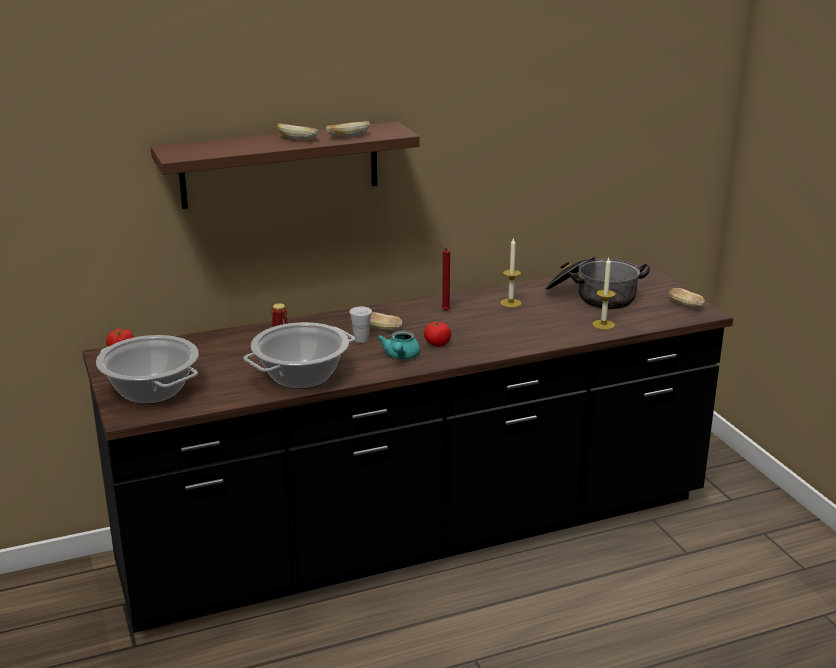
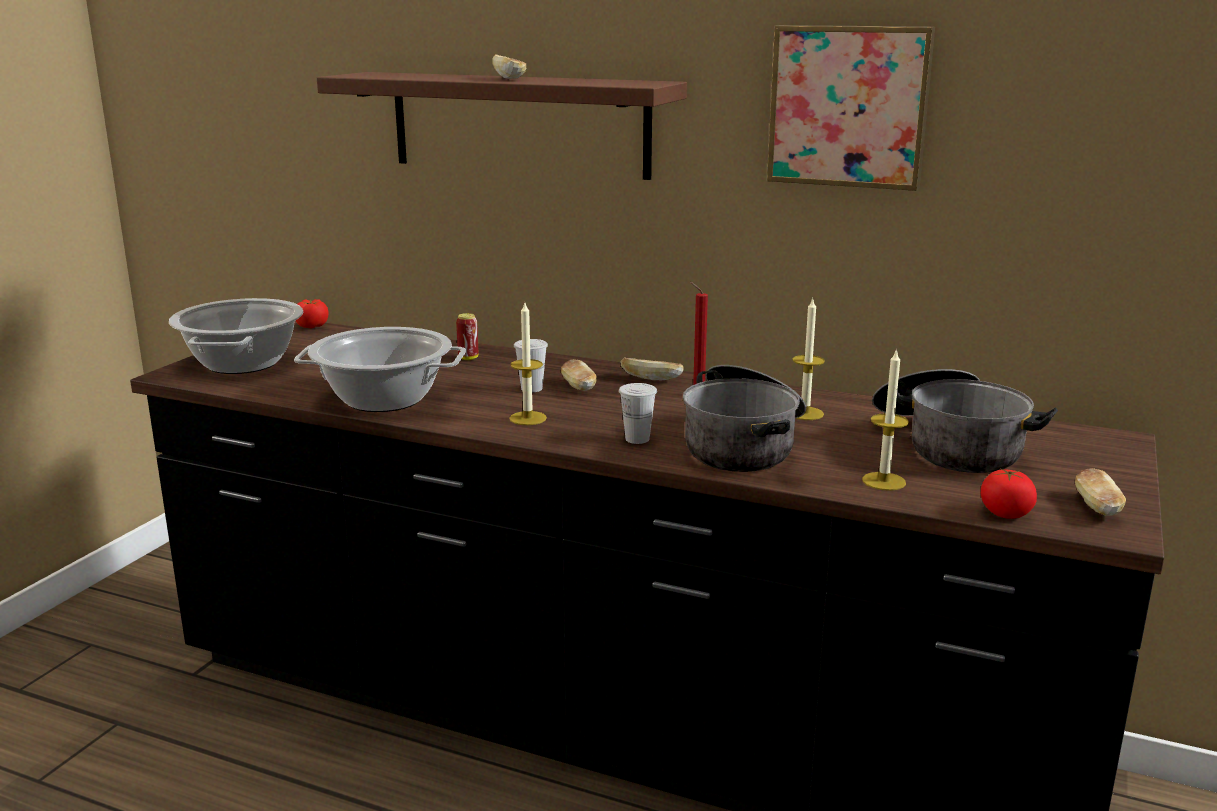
camera: 45 degrees right, 5 degrees down
bread [326,121,370,137] -> bread moved to [620,357,684,380]
turquoise teapot [377,331,420,359] -> candle [509,303,547,425]
tomato [424,321,451,347] -> tomato moved to [981,469,1037,519]
none -> white cup [619,383,657,444]
none -> cooking pot [683,365,806,472]
none -> picture [767,25,935,191]

